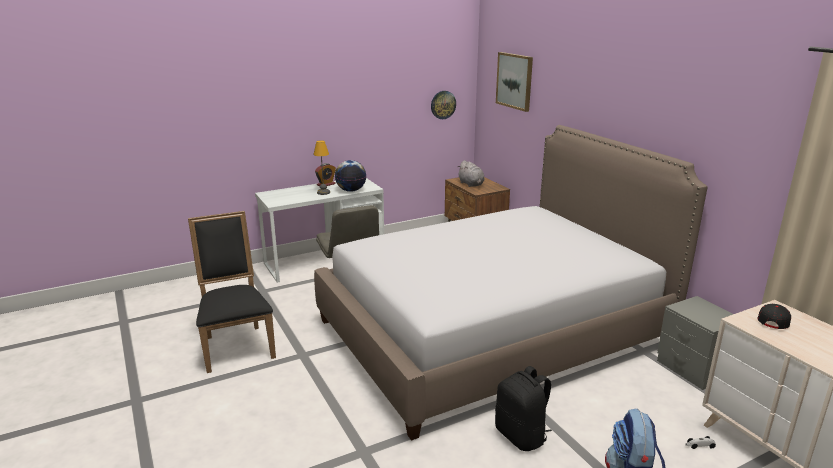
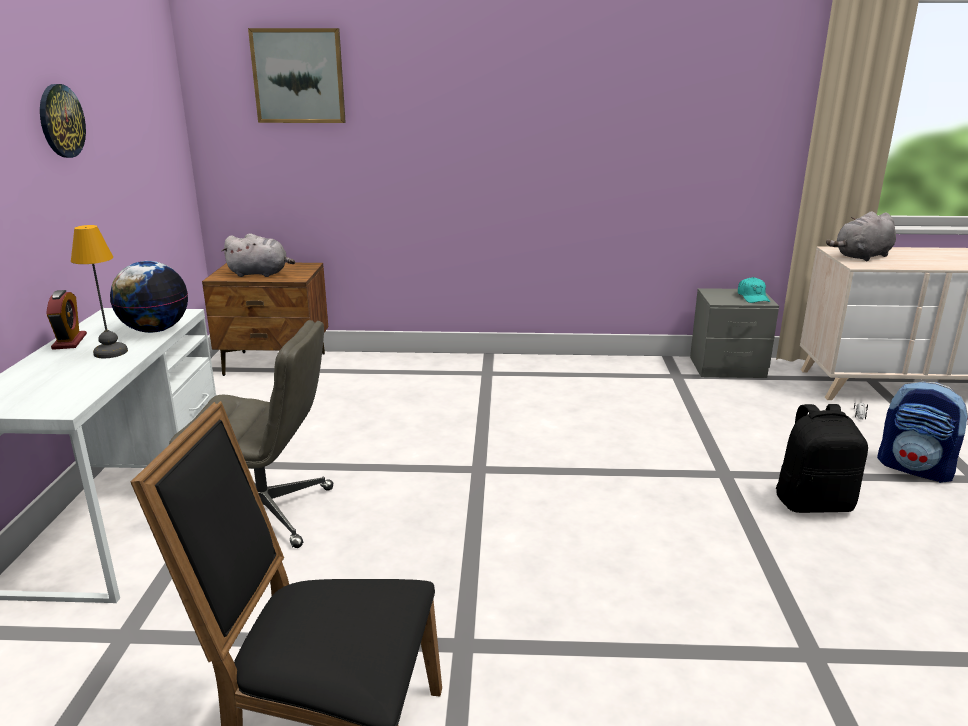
camera: 60 degrees left, 0 degrees up
bed [314,125,708,441] -> none
wall clock [431,91,456,119] -> wall clock moved to [40,84,86,158]
black cap [757,304,791,329] -> grey plush toy [826,211,896,262]
none -> turquoise cap [738,277,770,303]

